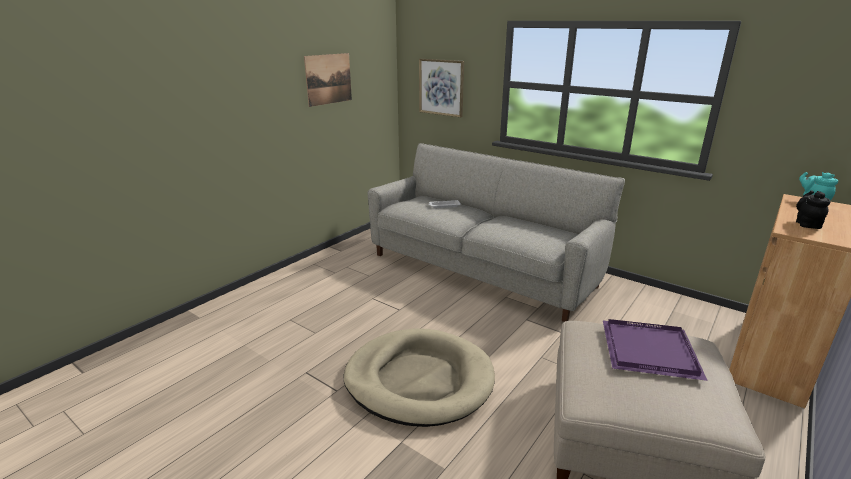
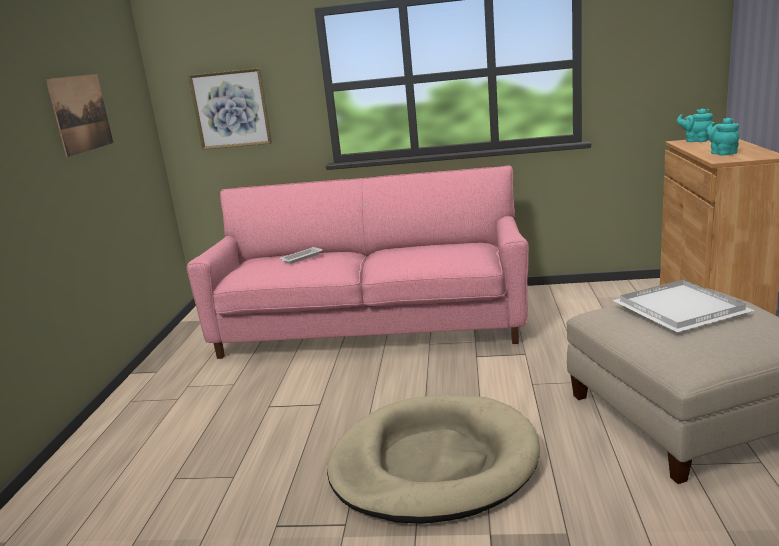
camera: 30 degrees left, 5 degrees down
grey sofa [368,143,625,322] -> pink sofa [187,166,529,359]
purple tray [603,319,708,381] -> white tray [612,280,755,332]
black teapot [796,190,830,229] -> turquoise teapot [707,118,739,155]

